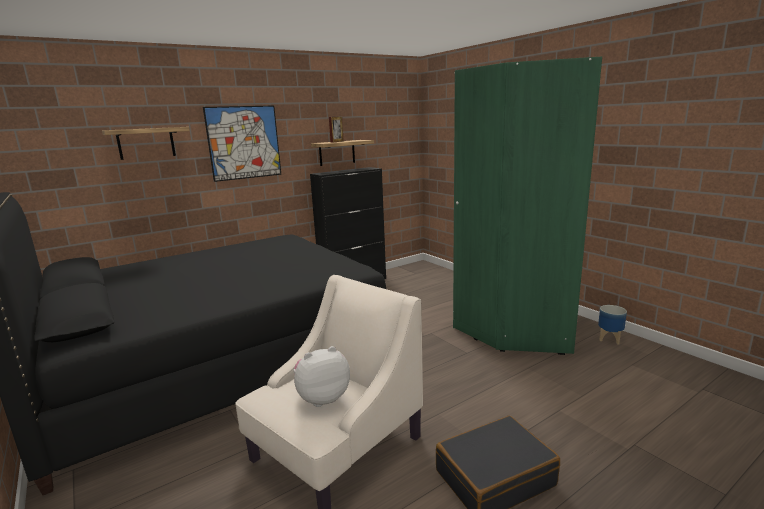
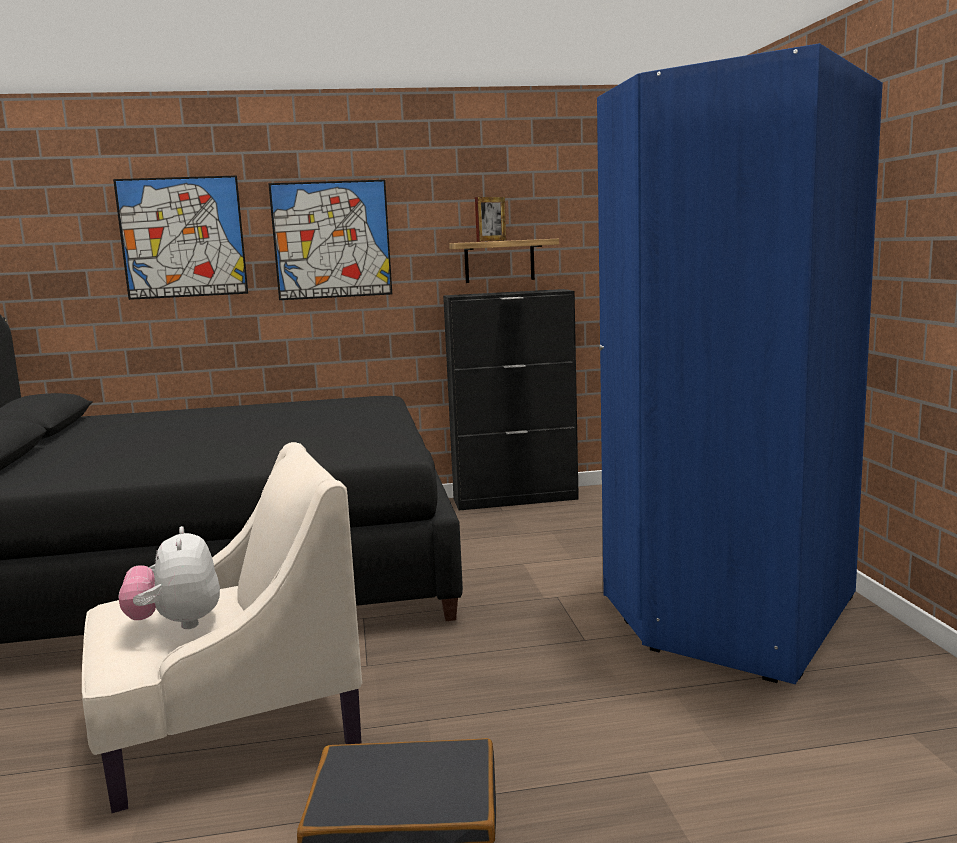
camera: 25 degrees right, 5 degrees down
shelf [102,127,189,160] -> picture [113,175,248,300]
plush toy [293,346,350,407] -> plush toy turned 105 degrees counterclockwise [119,526,220,629]
green wardrobe [453,57,602,355] -> blue wardrobe [597,43,883,684]
planter [598,305,627,345] -> none

